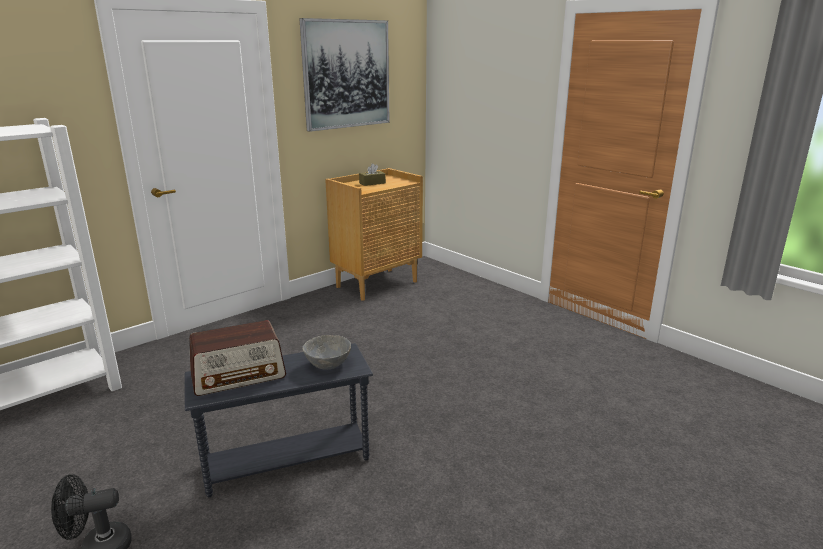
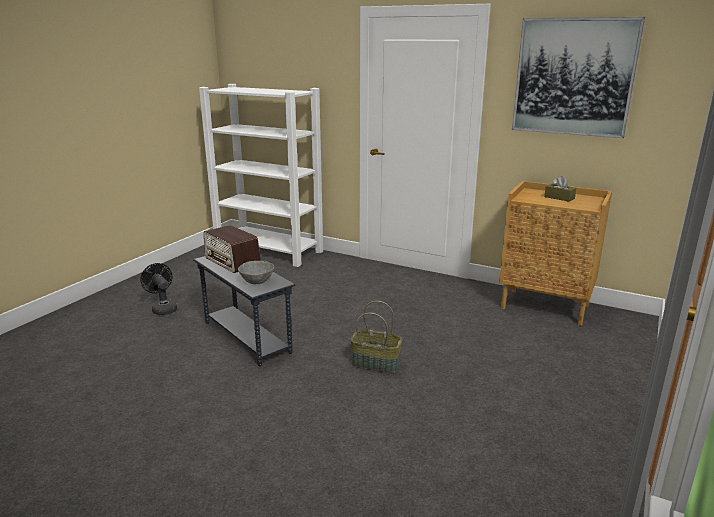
camera: 70 degrees right, 0 degrees up
none -> basket [350,301,402,373]

